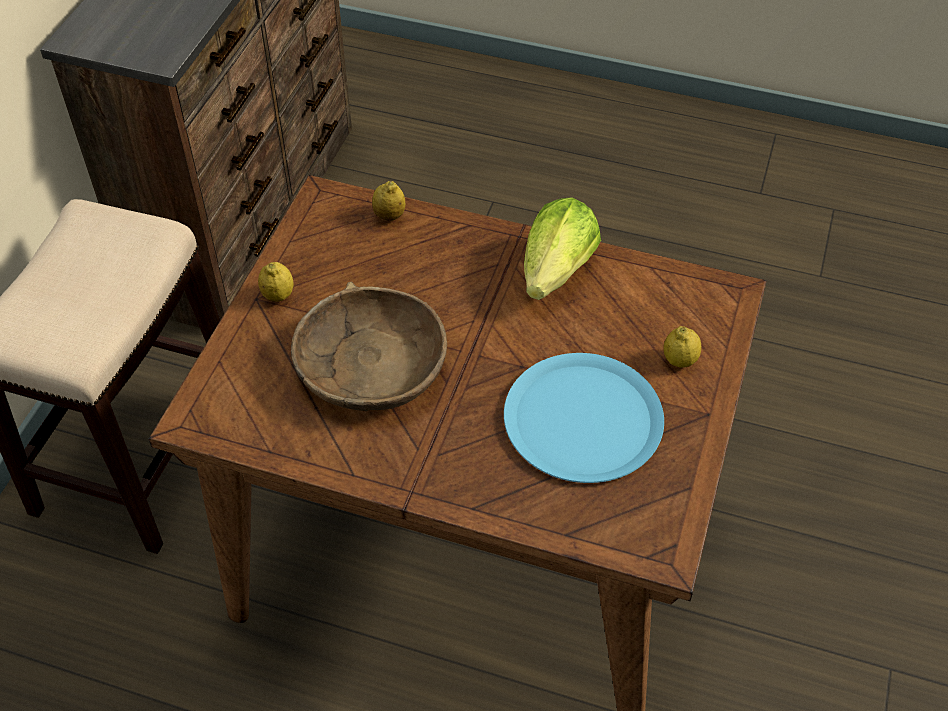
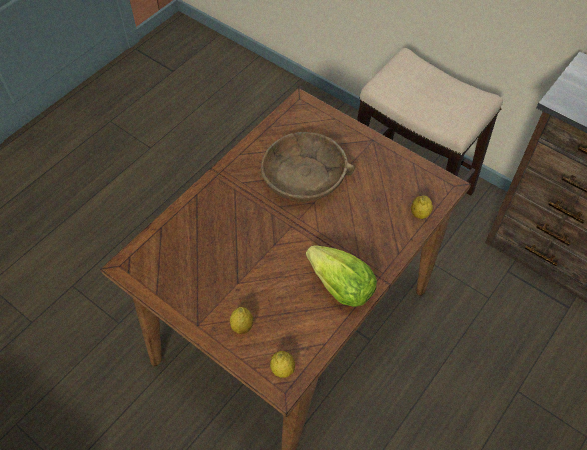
camera: 110 degrees right, 5 degrees up
lemon [258,262,294,302] -> lemon moved to [270,351,295,378]
blue plate [504,353,664,483] -> none

